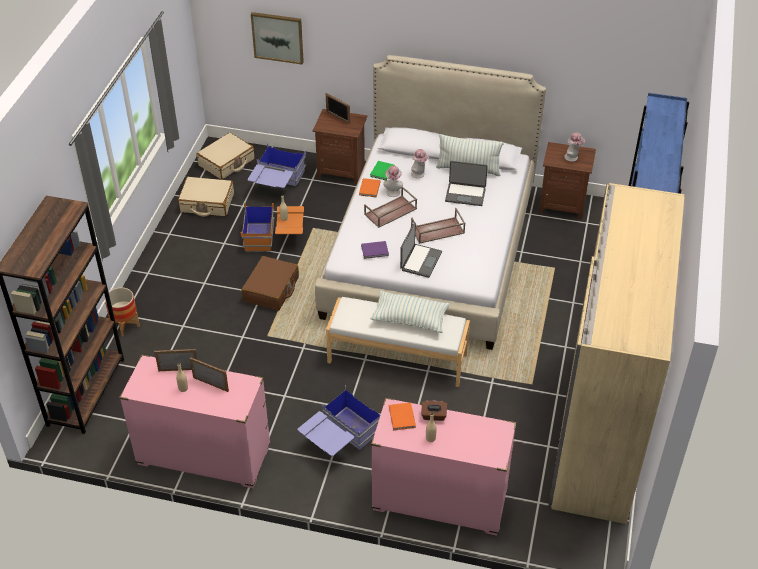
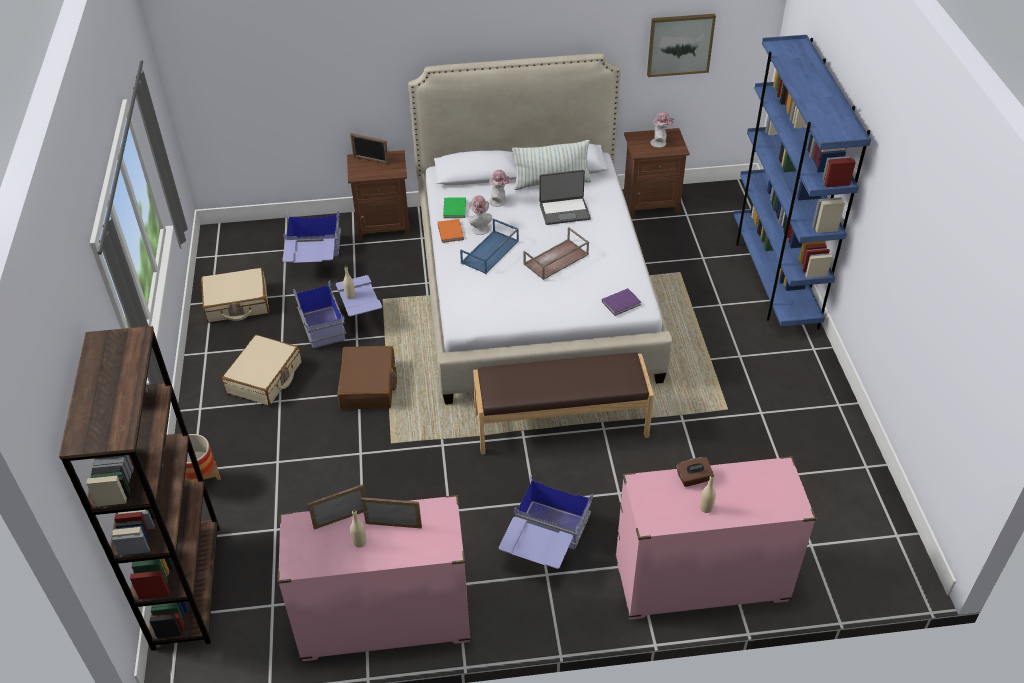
camera: 20 degrees left, 0 degrees up
beige suitcase [196,133,255,180] -> beige suitcase moved to [222,335,302,406]
orange storage box [240,203,304,252] -> blue storage box [293,275,382,348]
picture [251,12,304,65] -> picture moved to [647,14,716,77]
white bench [326,297,470,387] -> brown bench [473,353,654,455]
purple book [361,241,389,259] -> purple book moved to [602,288,641,316]
brown tray [364,186,417,228] -> blue tray [460,218,519,274]
pillow [370,291,450,333] -> none
orange book [389,402,416,430] -> none
laptop [400,222,442,278] -> none
beige wardrobe [548,183,685,524] -> none

